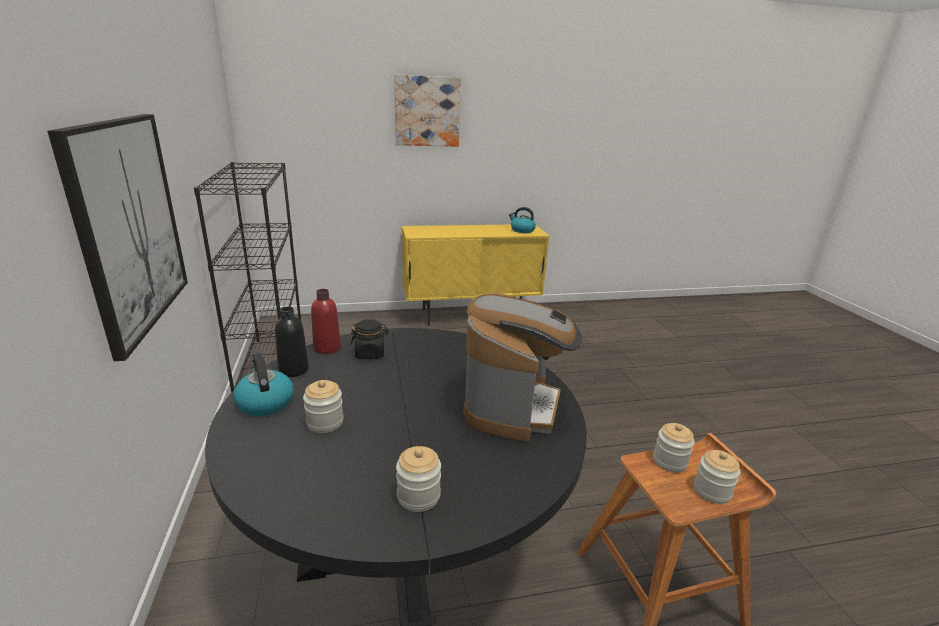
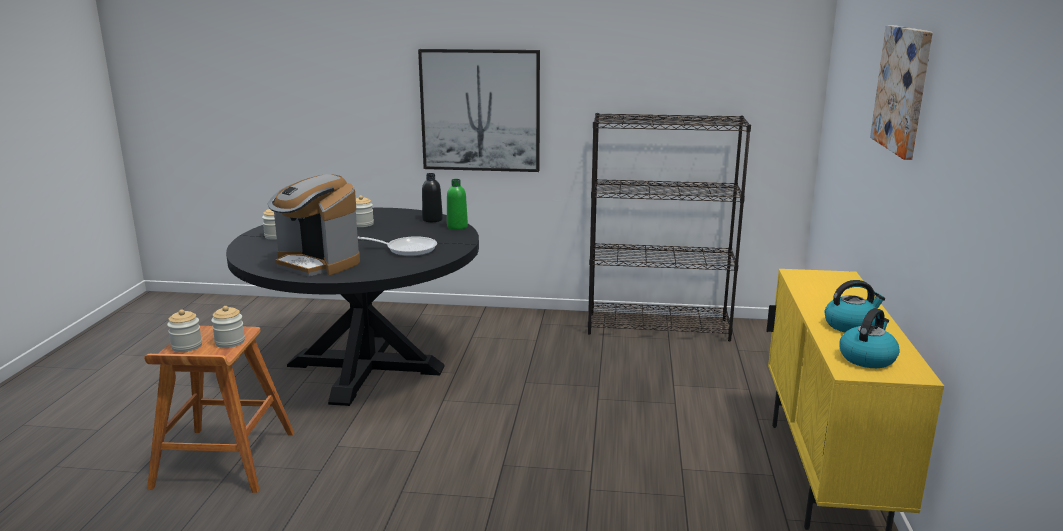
camera: 110 degrees right, 5 degrees down
kettle [233,353,294,416] -> kettle moved to [824,280,885,332]
red bottle [311,289,341,354] -> green bottle [447,179,468,230]
black jar [351,319,388,359] -> none
none -> frying pan [358,236,437,256]

